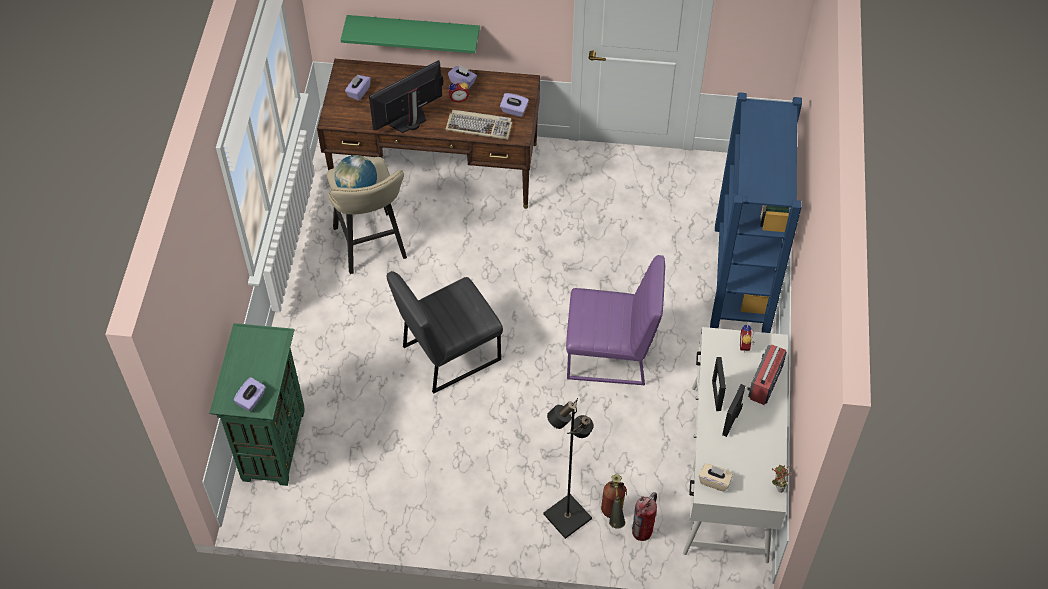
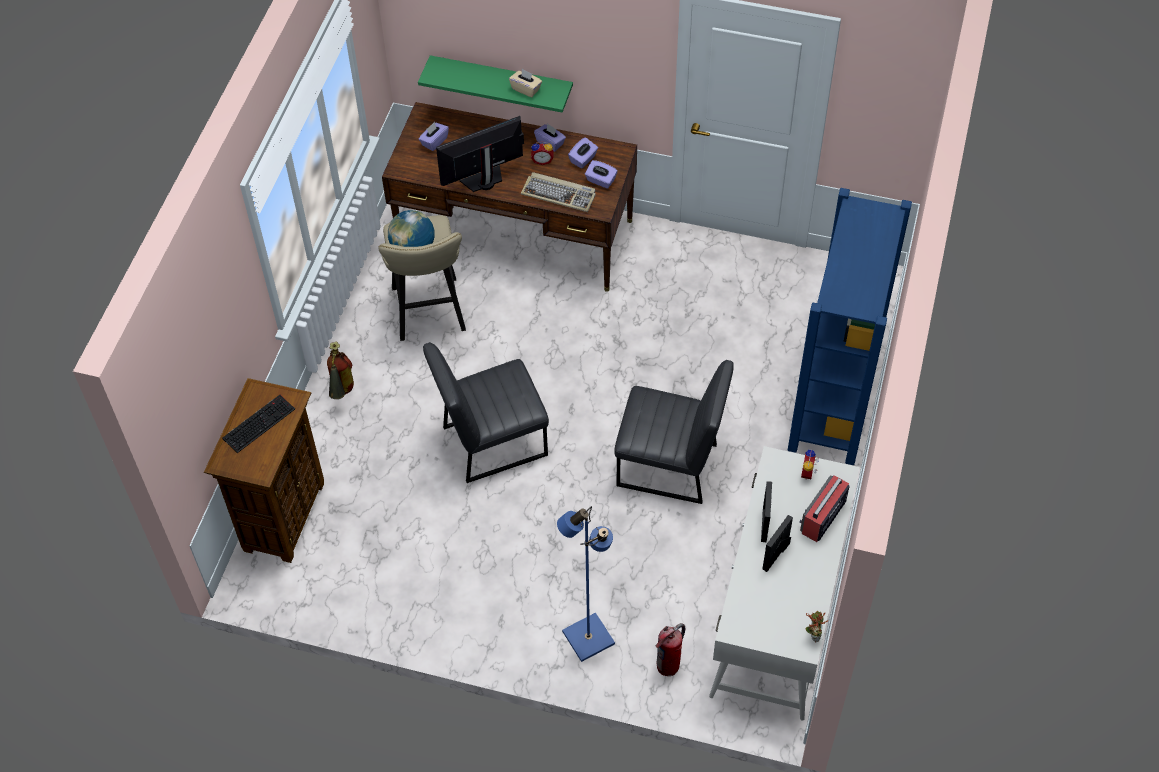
camera: 10 degrees right, 0 degrees up
green cabinet [209,323,305,486] -> brown cabinet [204,378,324,563]
purple tissue box [233,377,266,412] -> purple tissue box moved to [568,137,598,168]
black floor lamp [543,398,593,539] -> blue floor lamp [557,506,615,662]
purple chair [566,255,665,385] -> grey chair [614,360,734,504]
fire extinguisher [601,474,627,529] -> fire extinguisher moved to [327,342,354,399]
beige tissue box [699,464,733,492] -> beige tissue box moved to [509,69,542,97]
none -> keyboard [222,395,295,453]

